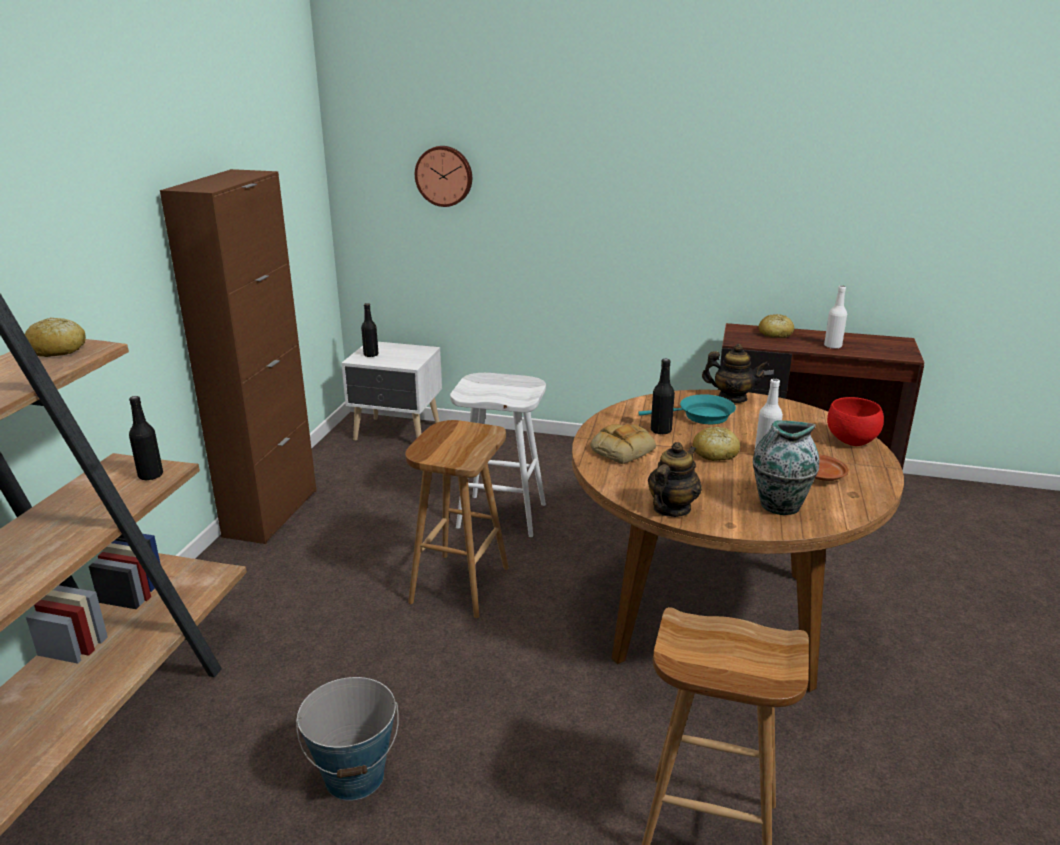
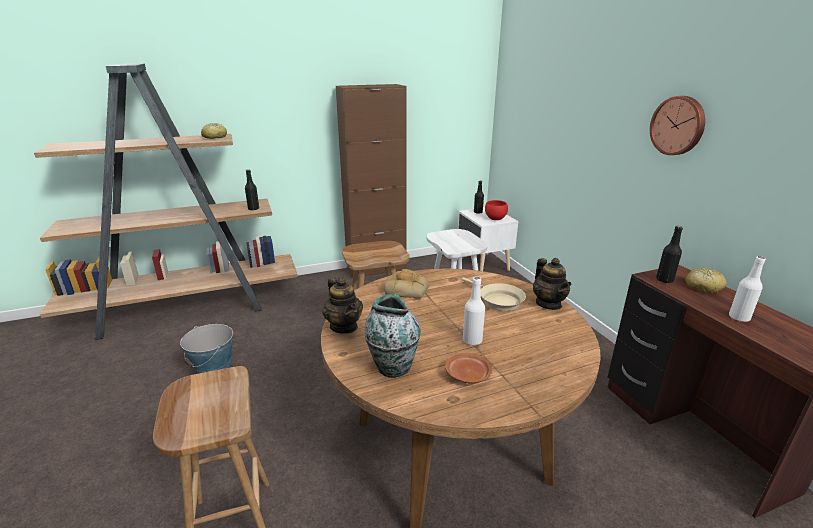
camera: 55 degrees right, 0 degrees up
wall clock [415,146,472,207] -> wall clock moved to [650,96,705,155]
turquoise frying pan [639,394,736,424] -> beige frying pan [462,278,526,311]
teapot [648,442,702,517] -> teapot turned 60 degrees clockwise [322,278,363,334]
black bottle [651,359,675,435] -> black bottle moved to [656,226,683,283]
bread [693,427,740,461] -> none
red bowl [827,397,884,446] -> red bowl moved to [485,200,508,220]

